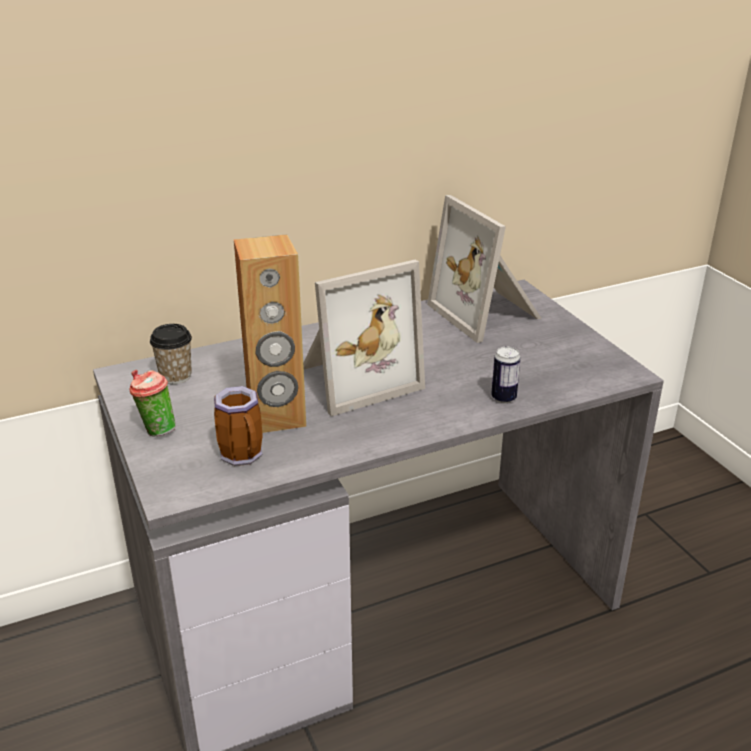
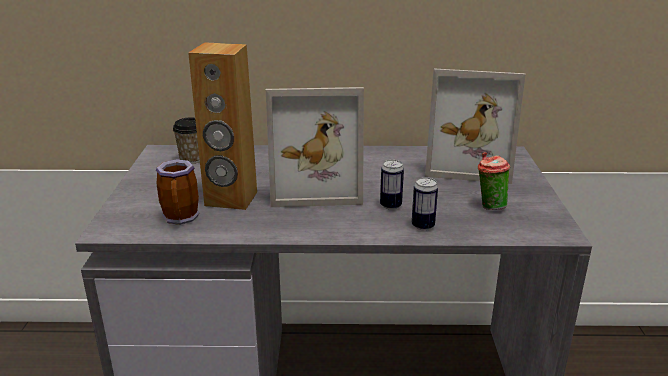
camera: 25 degrees right, 5 degrees down
cup [130,370,175,437] -> cup moved to [478,152,510,210]
picture frame [427,195,542,343] -> picture frame turned 75 degrees counterclockwise [425,69,526,184]
none -> can [380,160,404,210]

